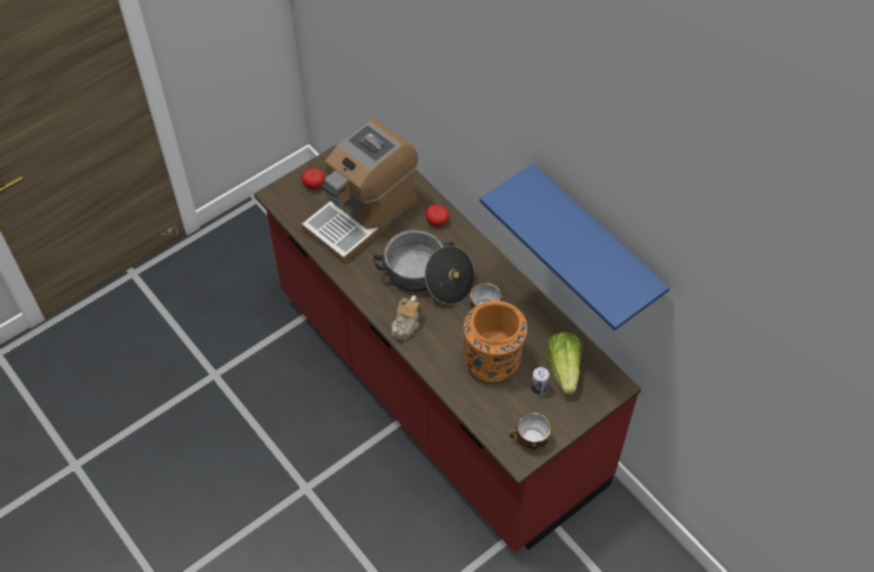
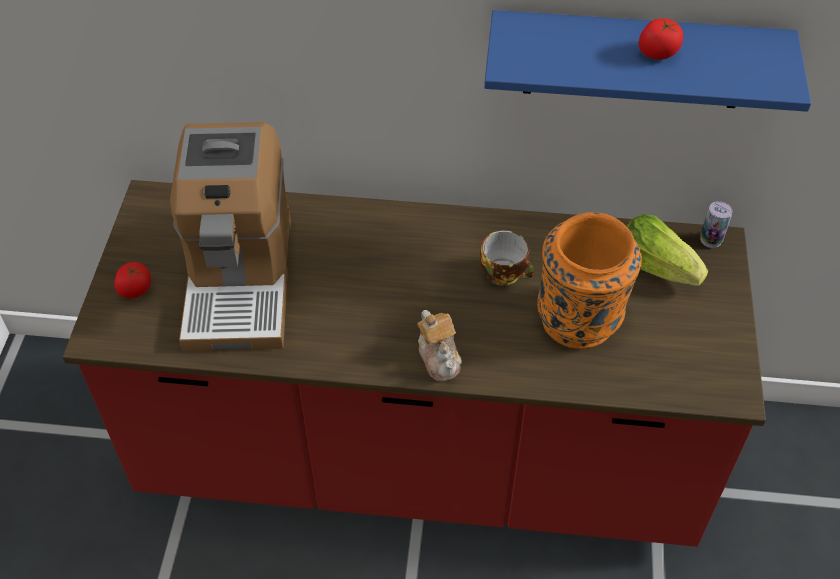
camera: 45 degrees left, 5 degrees down
cooking pot [373,229,475,304] -> none
tomato [426,205,449,227] -> tomato moved to [639,18,683,60]
cup [509,413,551,450] -> none
can [531,367,549,396] -> can moved to [700,201,732,248]

